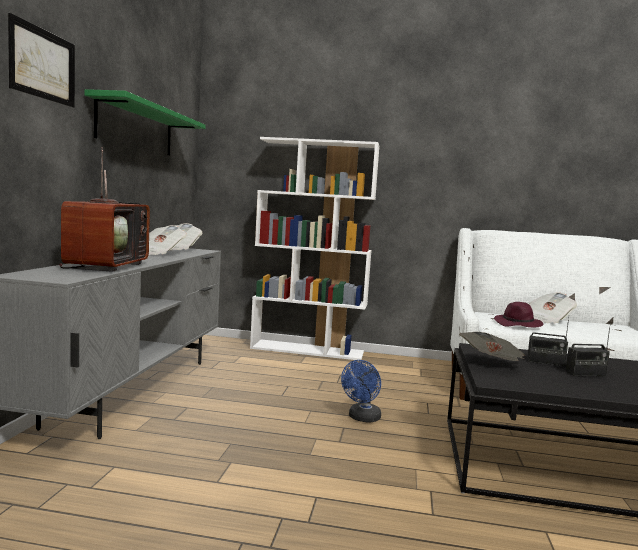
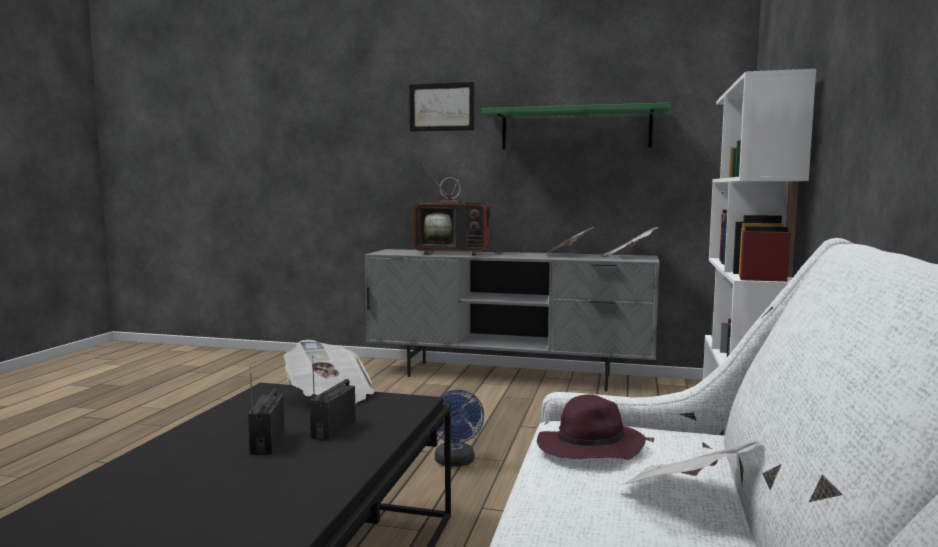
camera: 95 degrees right, 0 degrees up
blue fan [341,360,381,422] -> blue fan turned 135 degrees counterclockwise [435,390,484,467]

